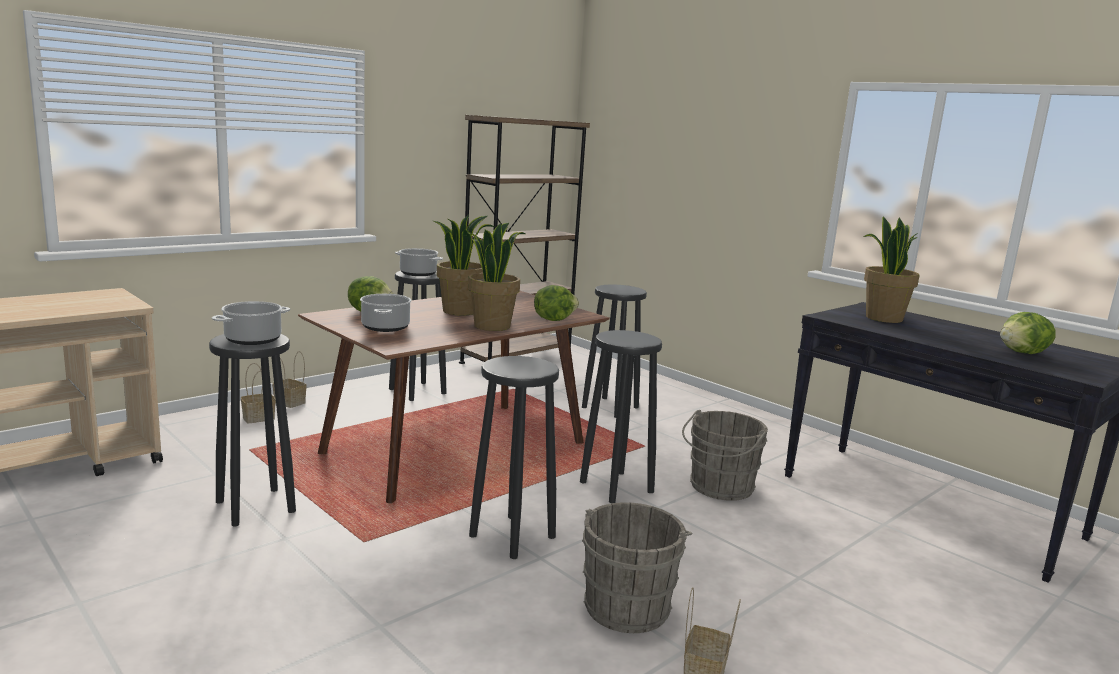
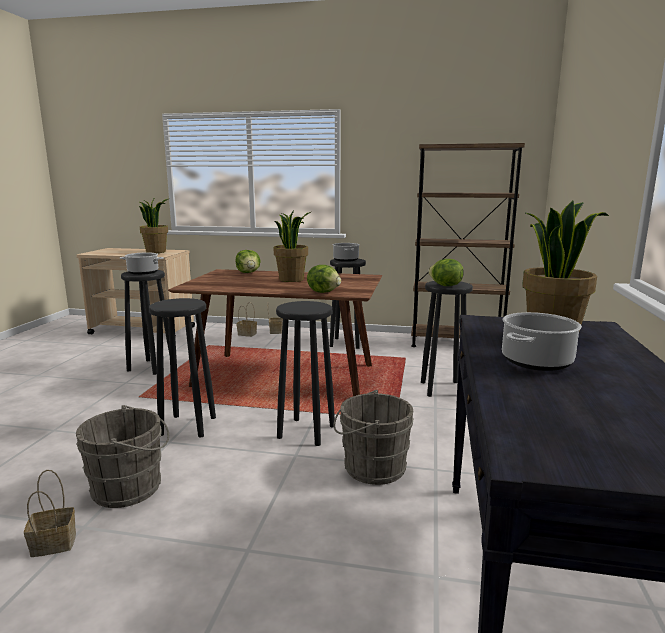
camera: 55 degrees right, 0 degrees up
cooking pot [360,294,412,332] -> cooking pot moved to [502,312,582,371]
potted plant [468,223,525,331] -> potted plant moved to [139,199,168,253]
lettuce [1000,312,1056,354] -> lettuce moved to [428,259,464,286]

